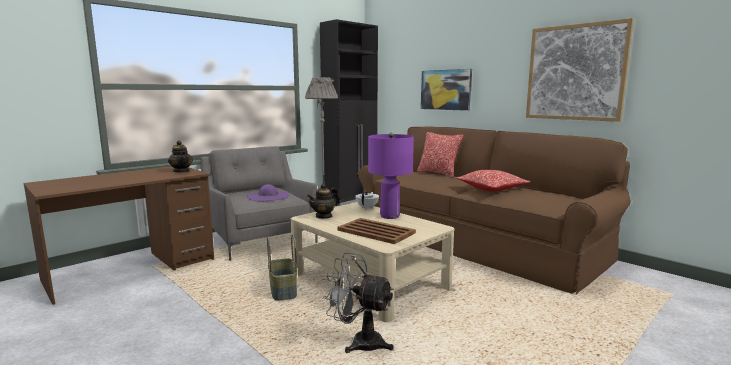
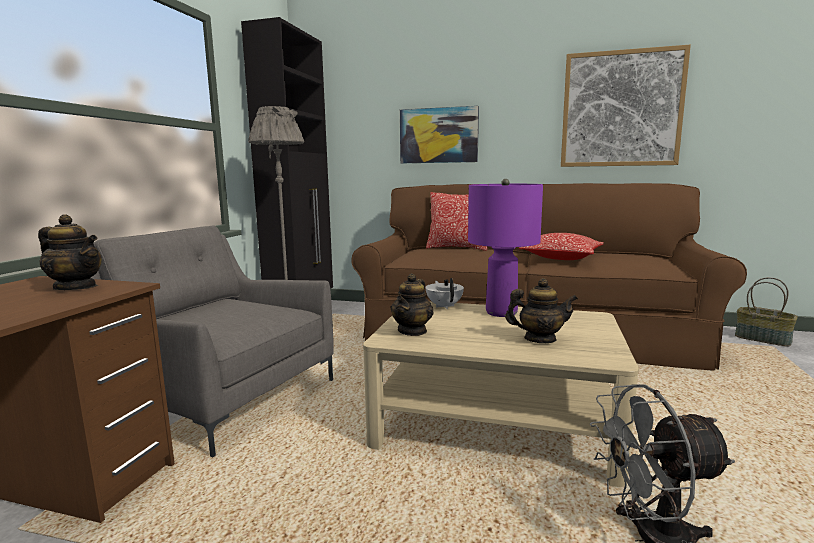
camera: 30 degrees left, 0 degrees up
purple hat [246,184,290,201] -> none
basket [267,234,297,301] -> basket moved to [735,277,798,347]
brown tray [338,218,416,244] -> teapot [505,278,578,343]

